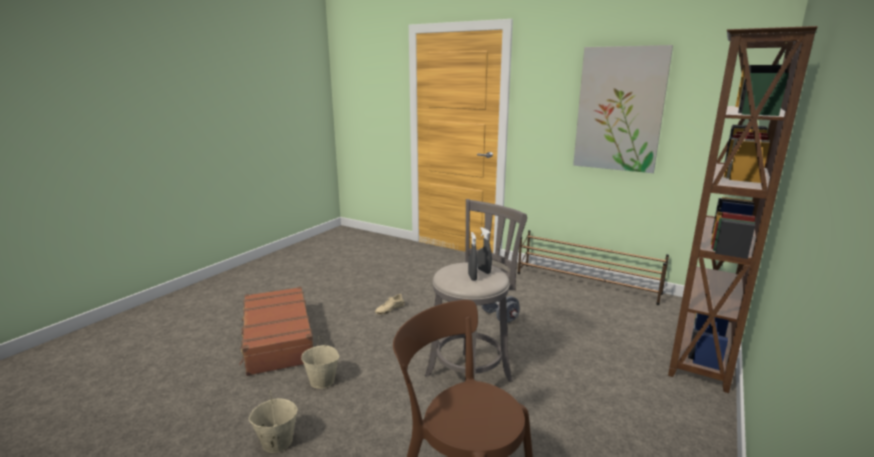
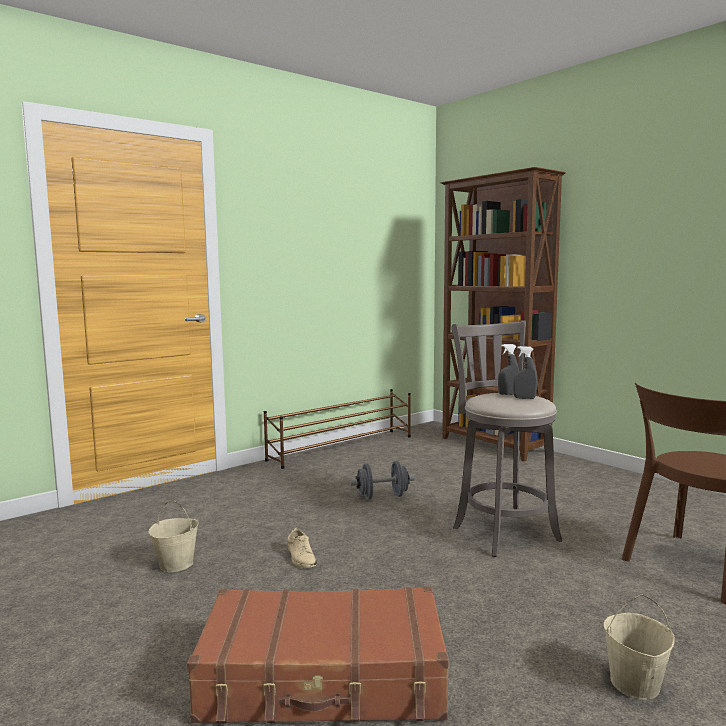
camera: 70 degrees left, 10 degrees down
beige bucket [301,336,339,389] -> beige bucket moved to [149,500,199,572]
picture [573,45,673,173] -> none

